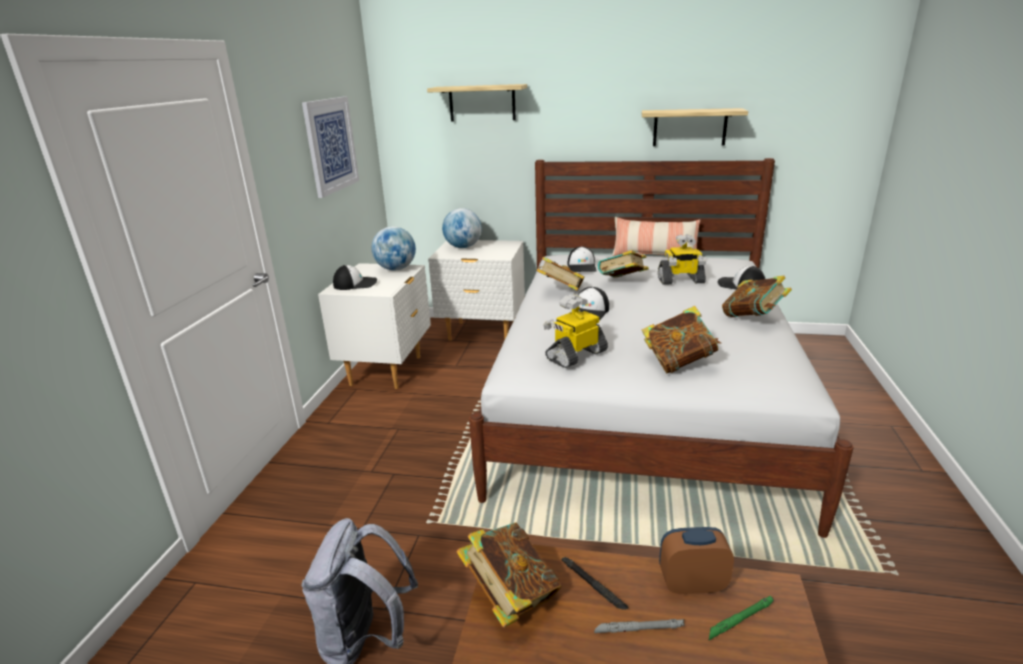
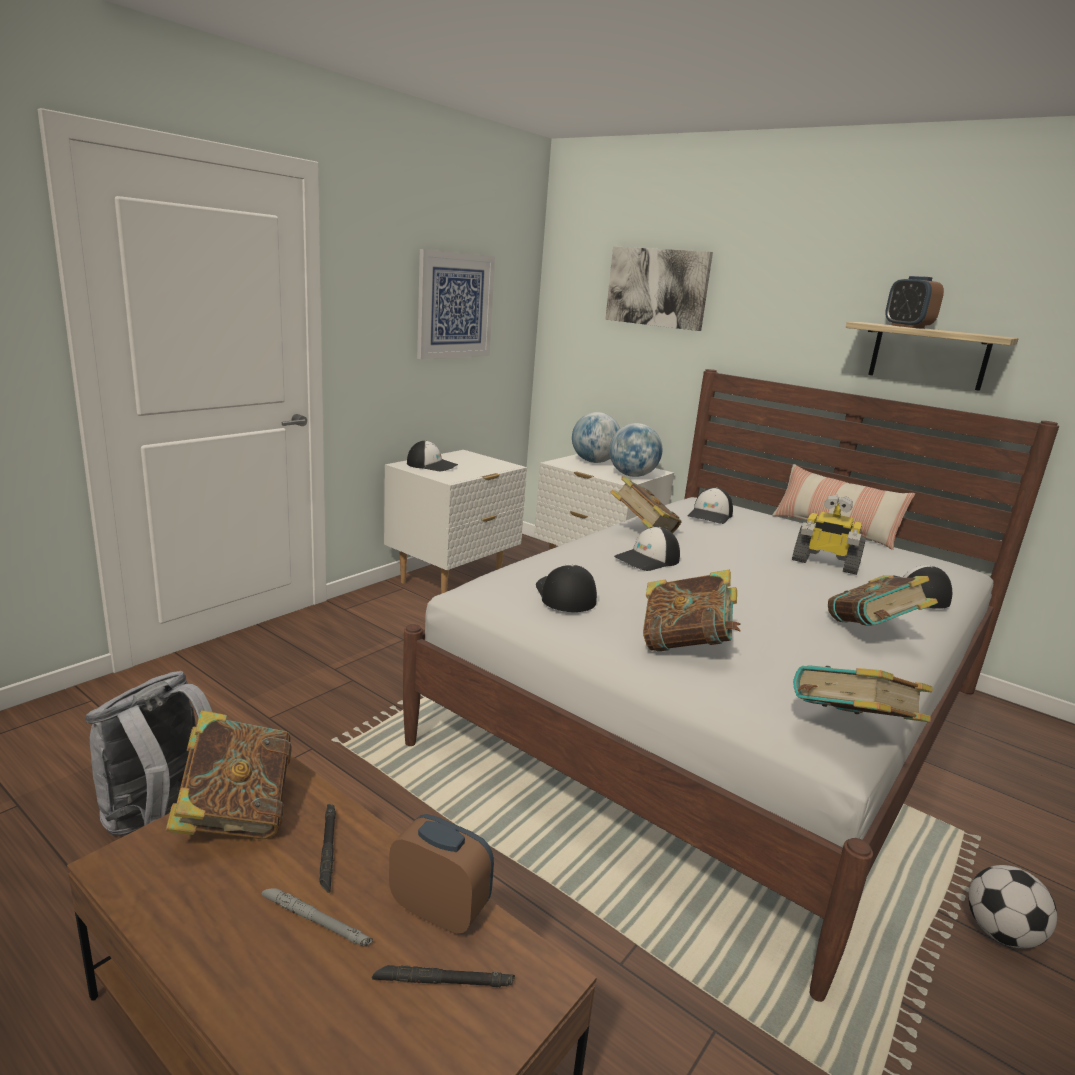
camera: 25 degrees right, 5 degrees down
globe [372,226,416,270] -> globe moved to [609,423,662,477]
shelf [427,84,527,122] -> picture [605,246,713,331]
toy robot [543,295,608,368] -> cap [536,564,597,612]
book [598,250,649,278] -> book moved to [793,665,933,722]
green flashlight [709,595,774,640] -> black flashlight [372,965,515,987]
none -> alarm clock [885,276,944,329]
none -> football [968,865,1057,948]

